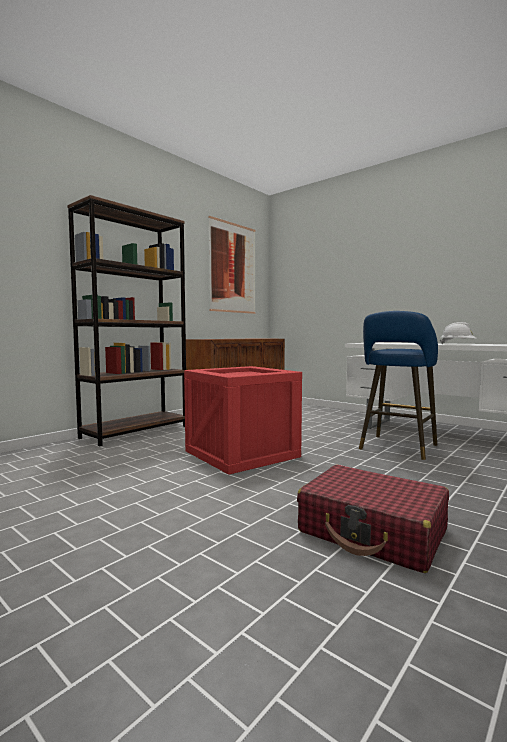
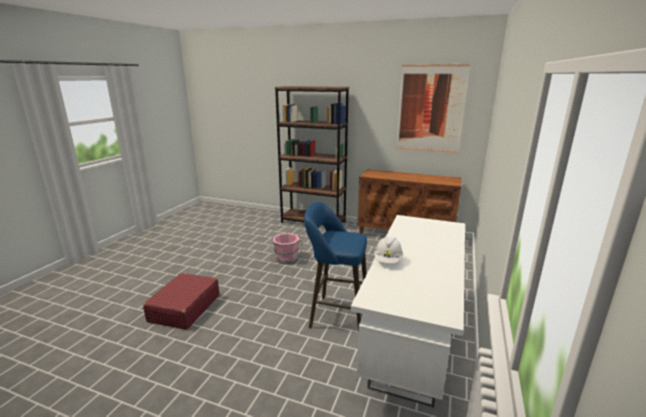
camera: 70 degrees right, 15 degrees up
crate [184,366,302,475] -> pink bucket [270,233,303,264]

